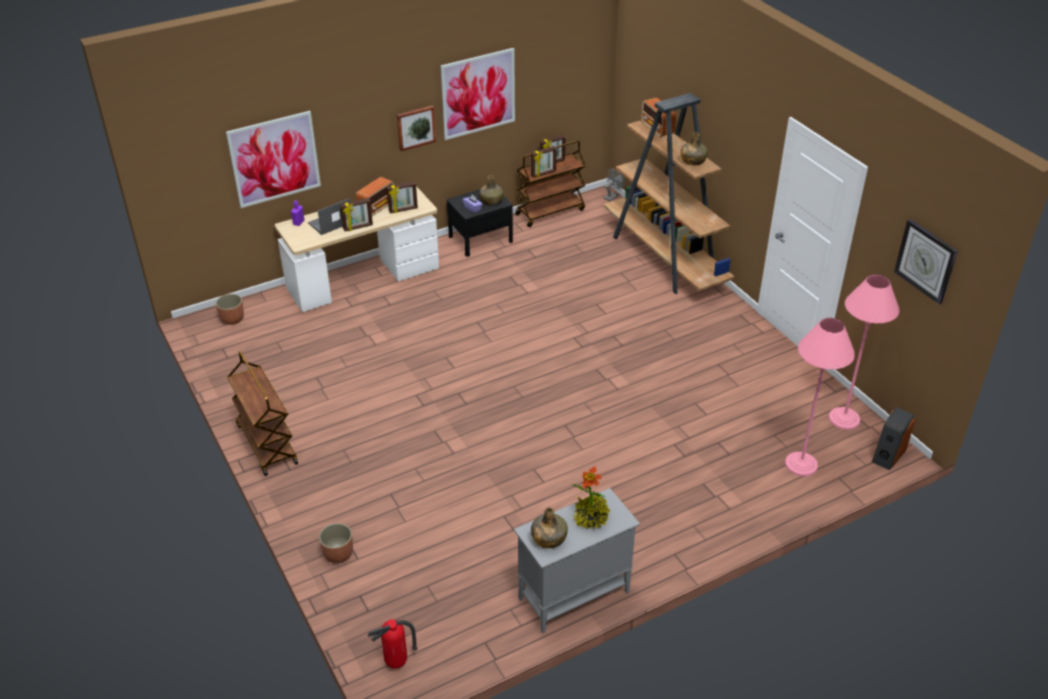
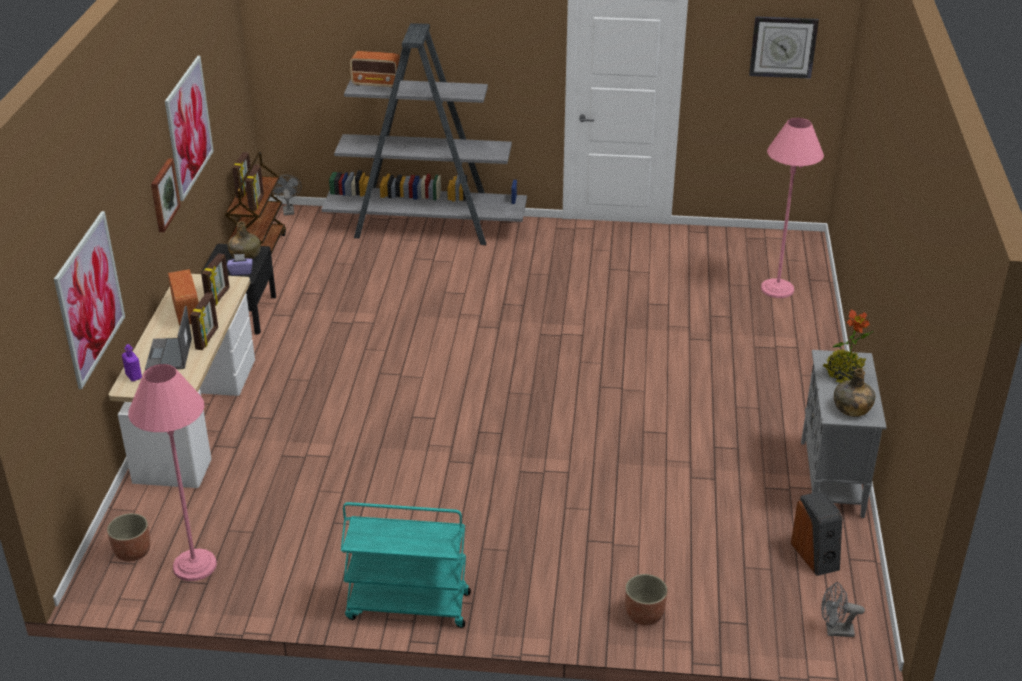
camera: 55 degrees left, 5 degrees down
brown cart [227,351,298,476] -> turquoise cart [341,502,471,628]
fire extinguisher [367,619,418,669] -> grey fan [821,582,865,637]
brown bookcase [603,93,735,294] -> grey bookcase [322,23,527,245]
green bottle [680,132,708,165] -> none
pink floor lamp [829,275,899,430] -> pink floor lamp moved to [128,364,217,581]
speaker [872,407,915,470] -> speaker moved to [791,491,842,576]

